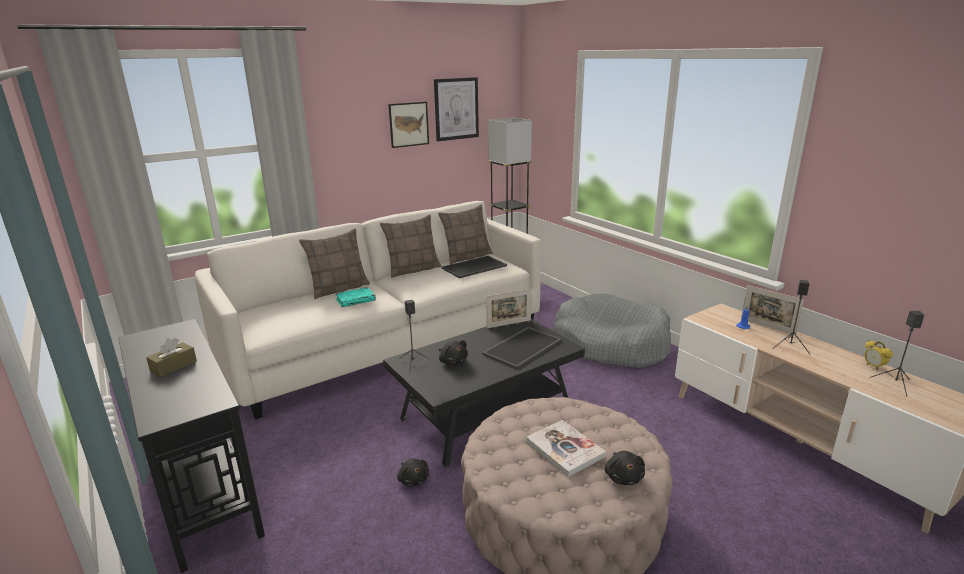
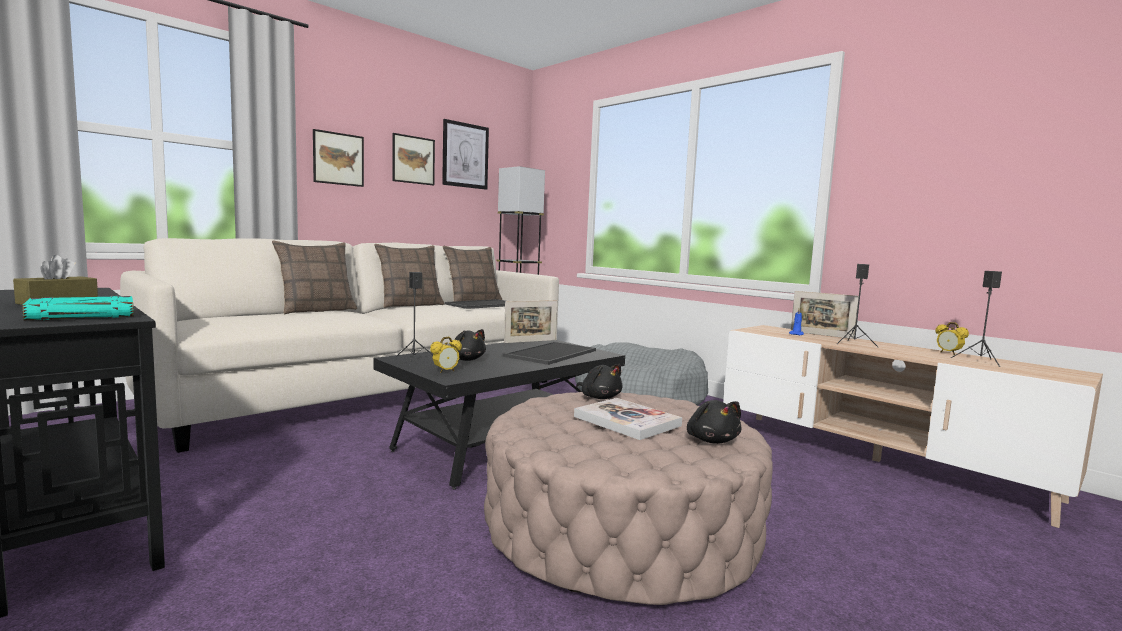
camera: 10 degrees left, 15 degrees down
turquoise book [335,287,376,307] -> turquoise book moved to [22,296,134,320]
black plush toy [397,458,429,487] -> black plush toy moved to [576,364,623,399]
none -> picture [313,129,364,187]
none -> alarm clock [430,336,462,373]

